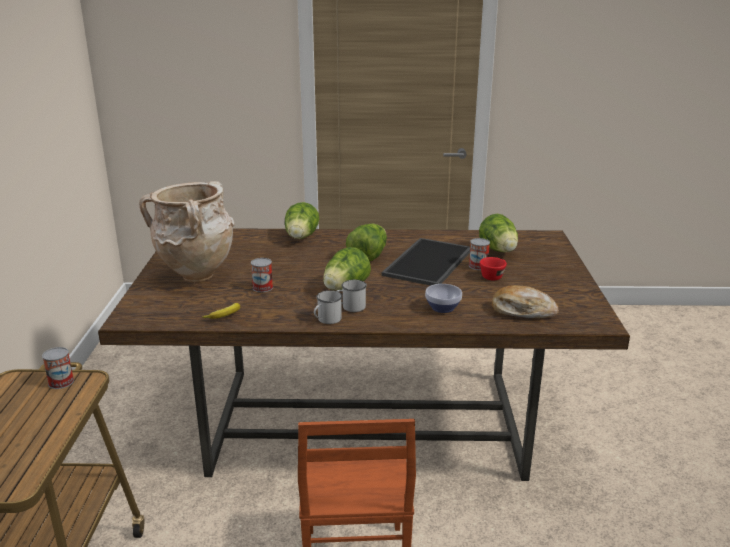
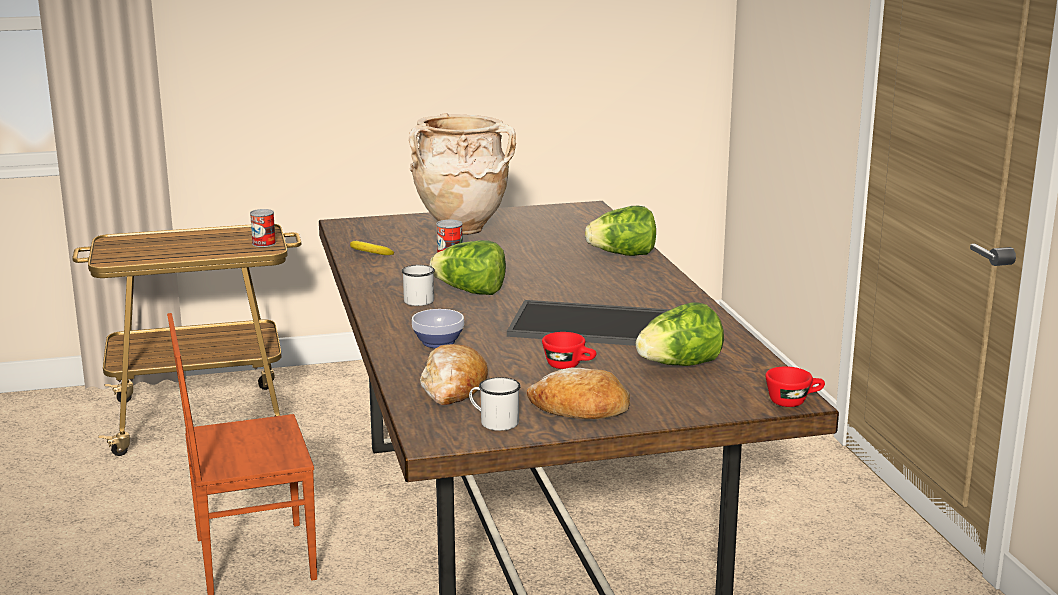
camera: 75 degrees right, 5 degrees down
white mug [314,290,342,324] -> white mug moved to [469,377,521,431]
lettuce [346,223,387,261] -> none
can [469,238,490,270] -> none
none -> bread [527,368,630,419]
none -> red cup [765,366,825,407]

